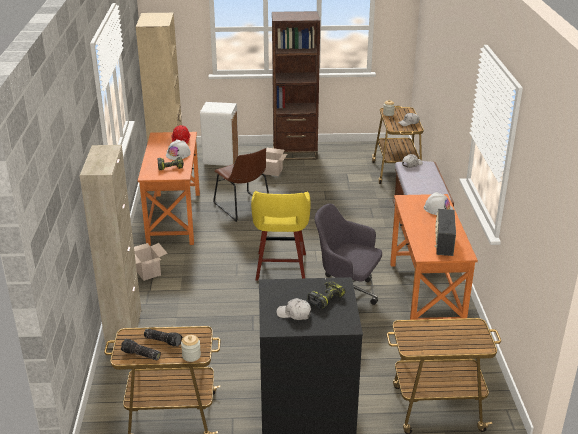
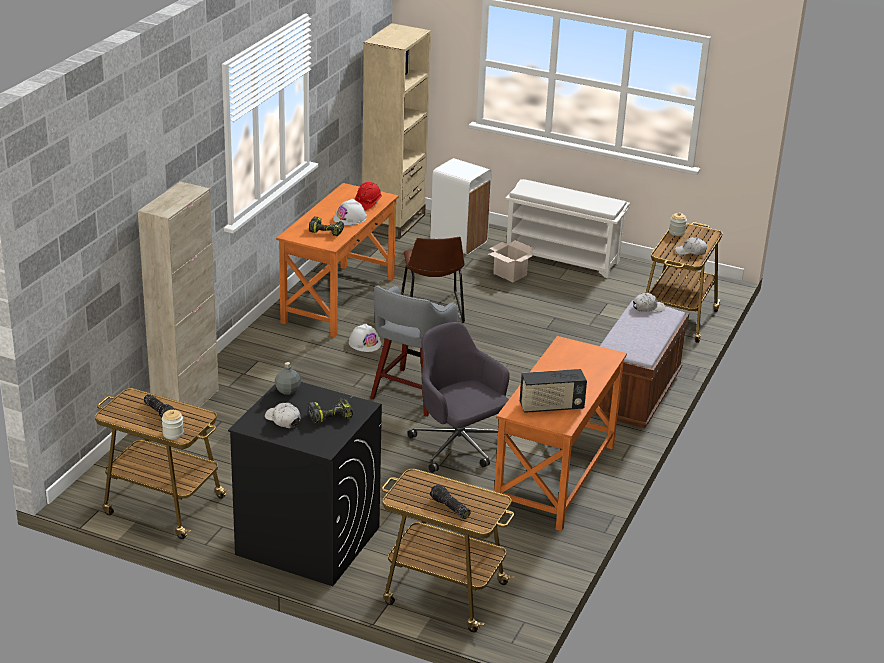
camera: 25 degrees right, 0 degrees up
flashlight [121,339,161,360] -> flashlight moved to [430,484,471,519]
cardboard box [134,243,168,281] -> none
yellow stool [251,191,311,281] -> grey stool [370,285,459,417]
brown bookcase [272,11,320,160] -> white shoe rack [505,179,630,278]
white hard hat [424,192,453,215] -> white hard hat moved to [349,324,381,352]
radio [435,209,456,256] -> radio turned 135 degrees counterclockwise [520,369,587,413]
none -> grey bottle [275,362,301,395]

